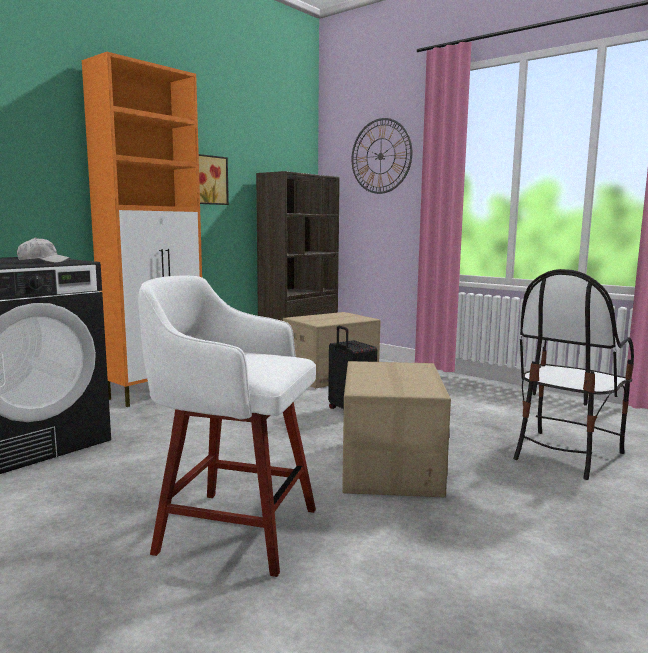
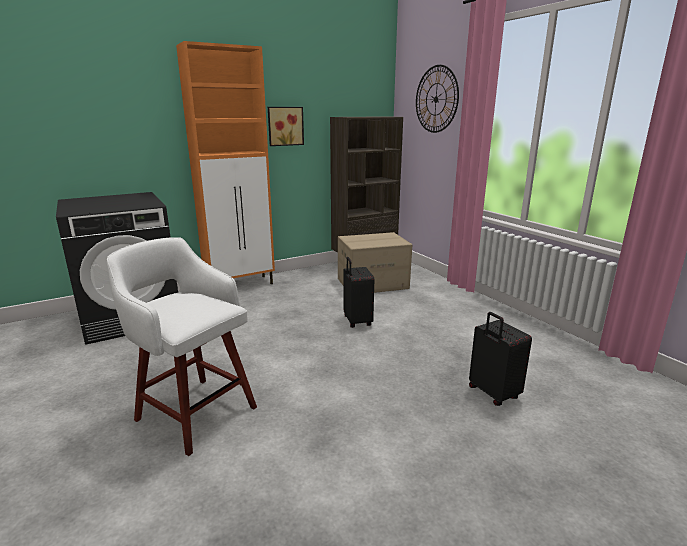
camera: 20 degrees right, 10 degrees up
white cap [17,237,71,263] -> none
cardboard box [342,361,451,497] -> none
chair [513,269,634,480] -> black suitcase [469,312,532,406]

